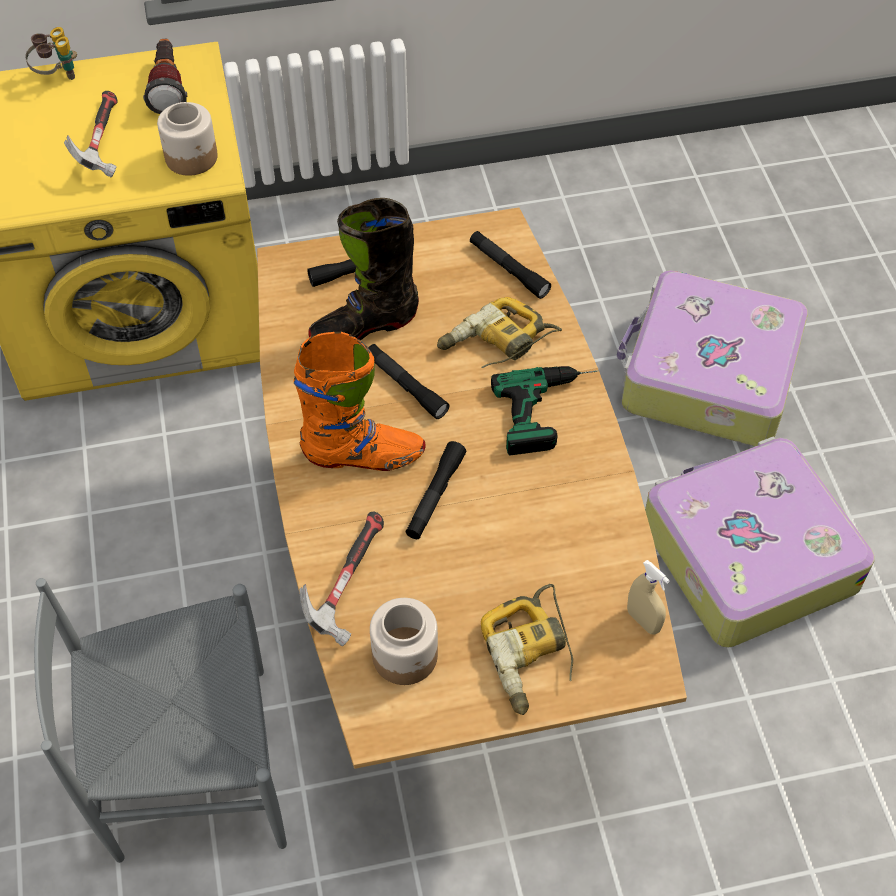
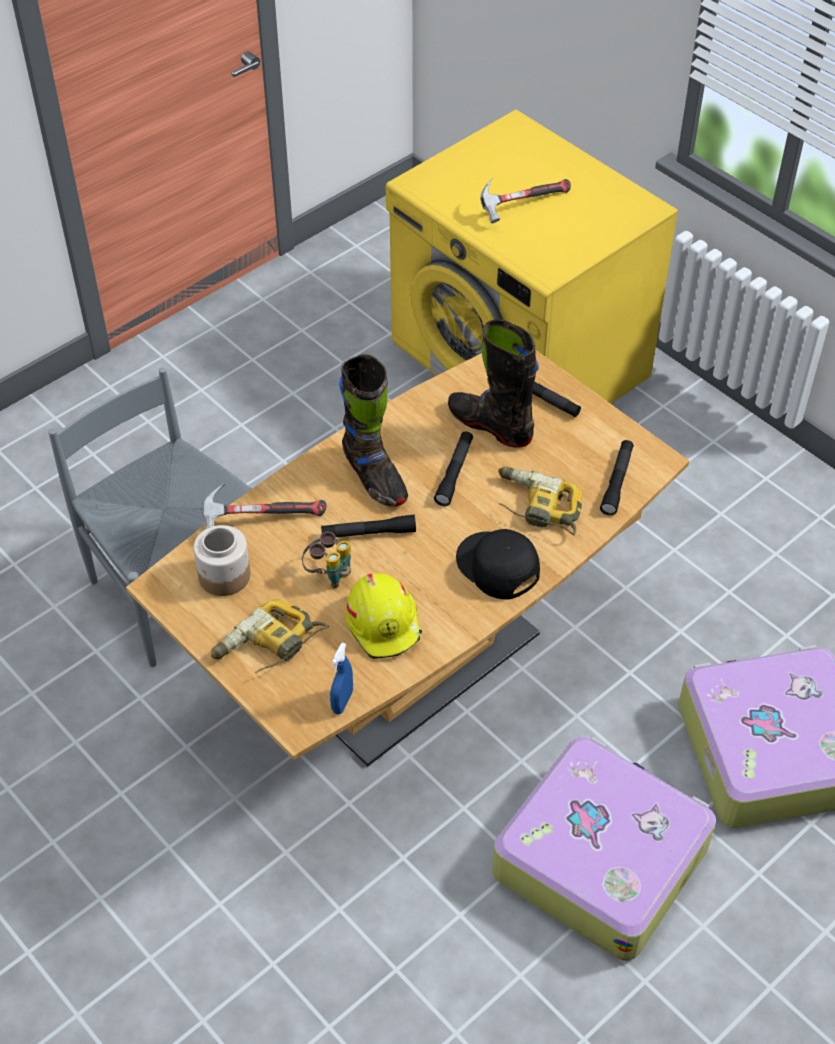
camera: 60 degrees right, 5 degrees down
binoculars [25,27,77,80] -> binoculars moved to [302,532,351,589]
flashlight [143,39,187,114] -> none
jar [157,102,218,176] -> none
orange boot [293,332,426,471] -> black boot [339,354,408,507]
power drill [491,366,597,456] -> black cap [456,529,540,600]
beige spray bottle [627,560,670,634] -> blue spray bottle [330,643,353,714]
none -> yellow hard hat [346,573,422,659]

